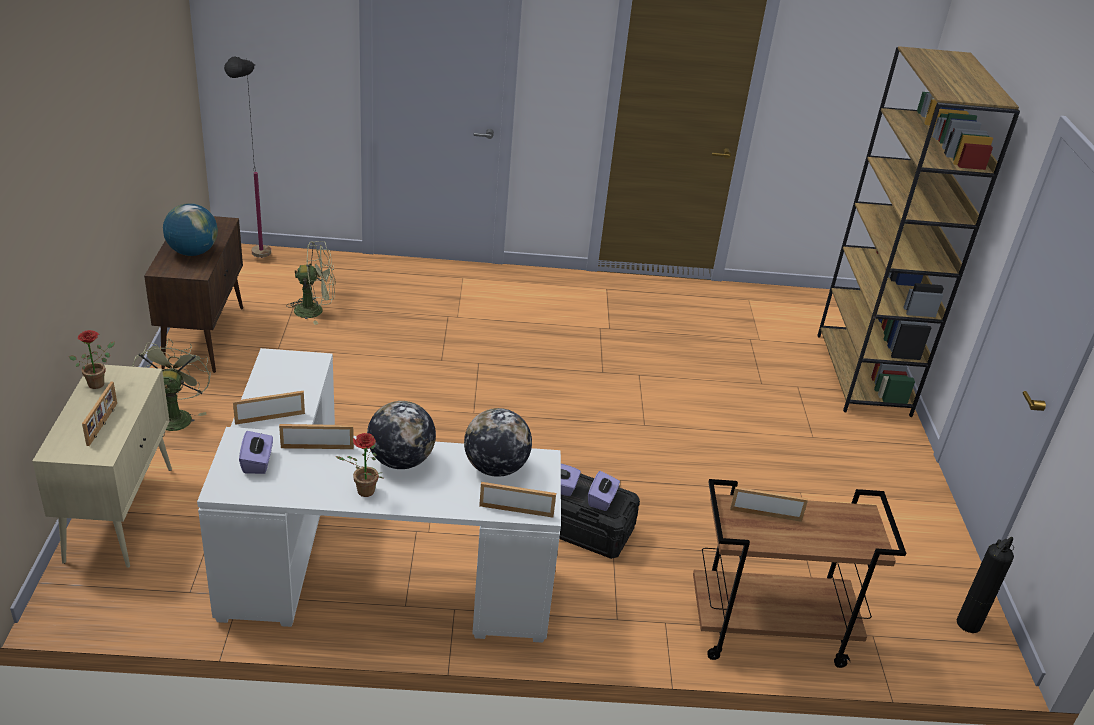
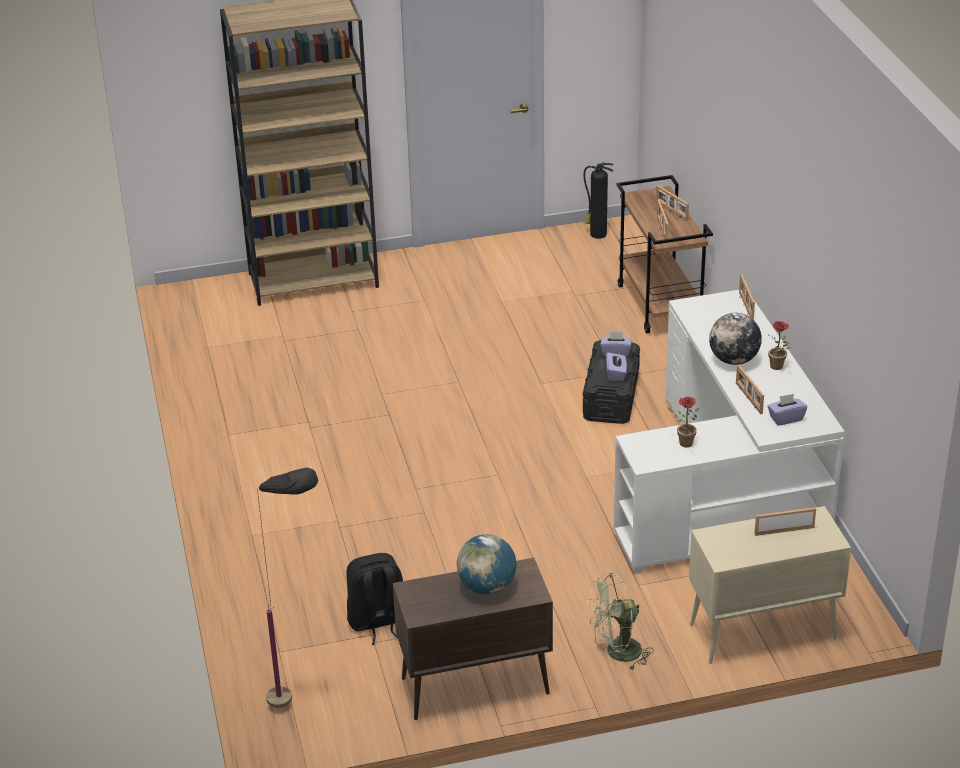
camera: 100 degrees left, 0 degrees up
potted plant [69,330,115,389] -> potted plant moved to [667,397,699,447]
picture frame [233,391,305,425] -> picture frame moved to [656,185,689,222]
green fan [286,241,335,325] -> black backpack [346,553,403,645]
globe [464,408,532,477] -> none

